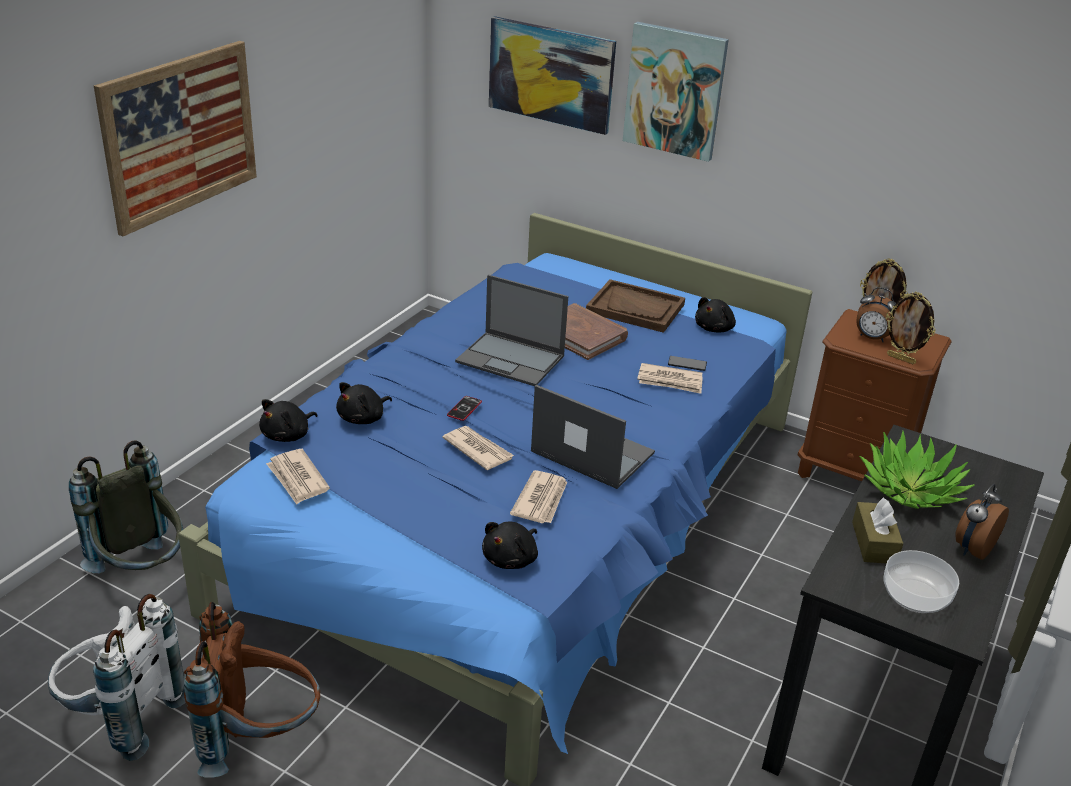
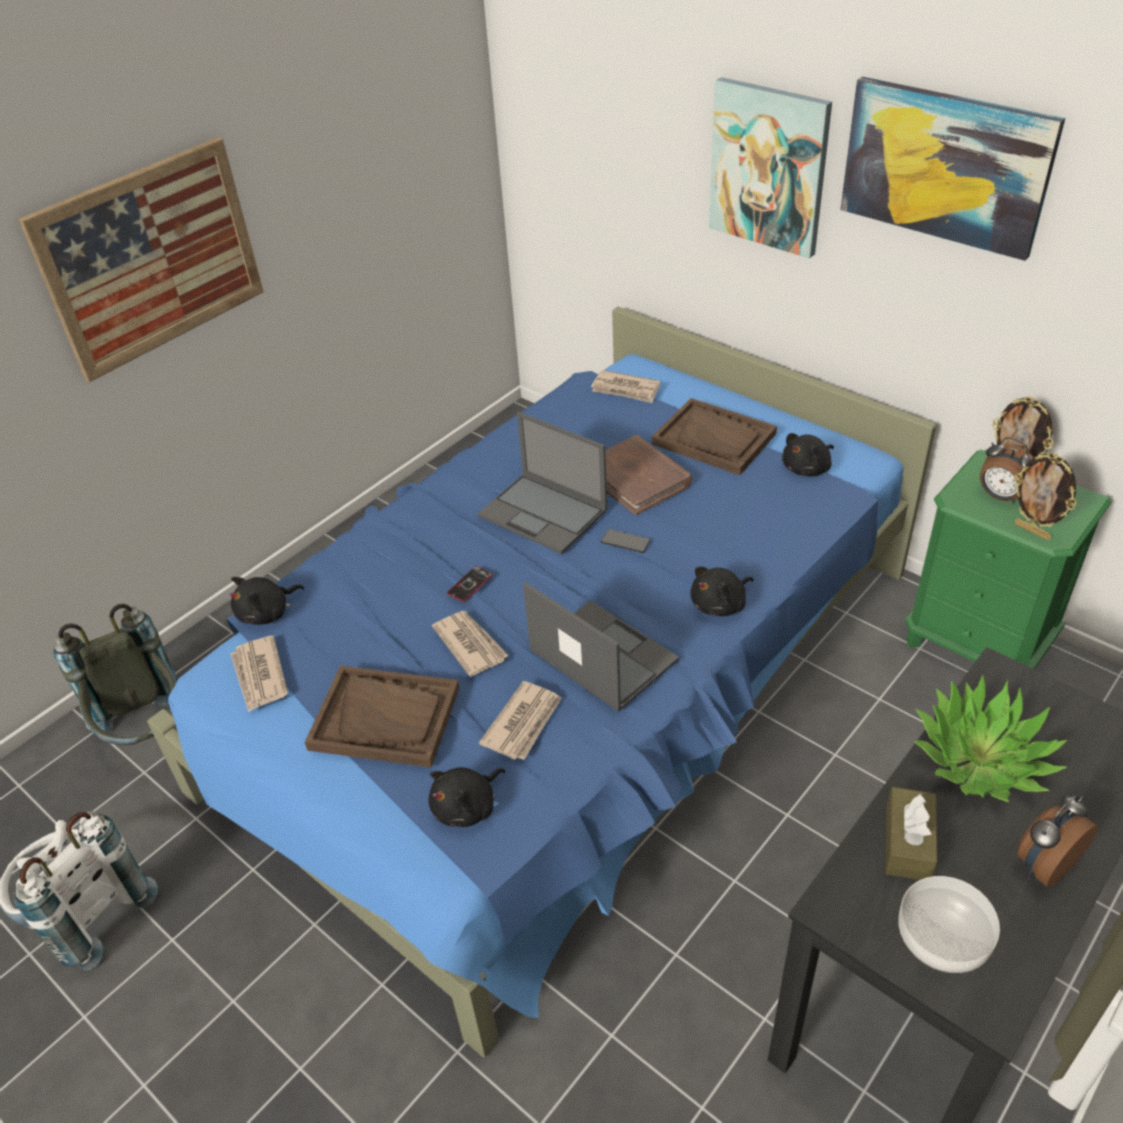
camera: 15 degrees right, 10 degrees up
brown backpack [184,602,320,778] -> none
black plush toy [336,382,392,424] -> black plush toy moved to [690,566,754,616]
picture [489,16,616,135] -> picture moved to [840,77,1065,261]
newspaper [637,363,703,394] -> newspaper moved to [591,370,660,403]
phone [668,356,707,371] -> phone moved to [601,529,651,553]
brown nightstand [798,309,952,481] -> green nightstand [905,449,1111,669]
none -> brown tray [304,666,460,768]

